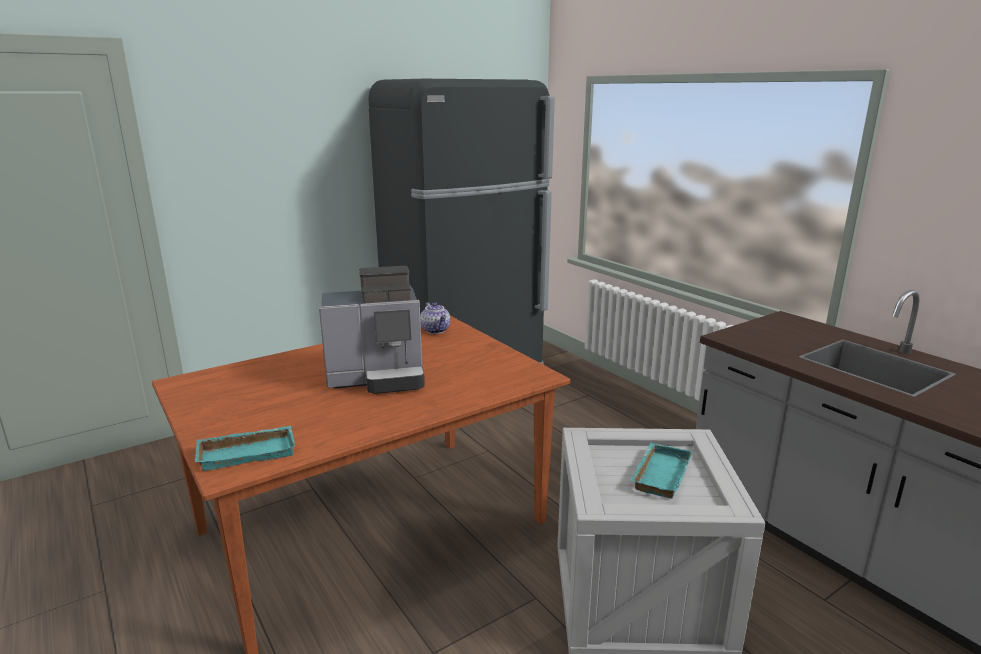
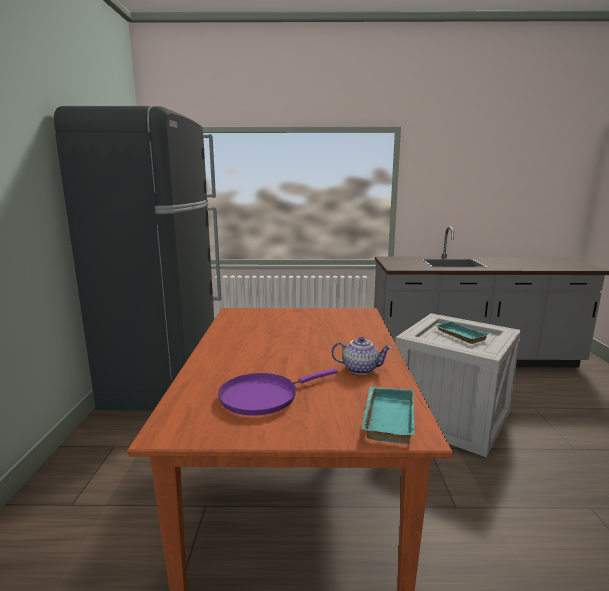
camera: 55 degrees left, 5 degrees down
coffee machine [319,266,425,394] -> none
teapot [420,302,450,334] -> teapot moved to [331,337,392,375]
none -> purple frying pan [218,368,337,416]

